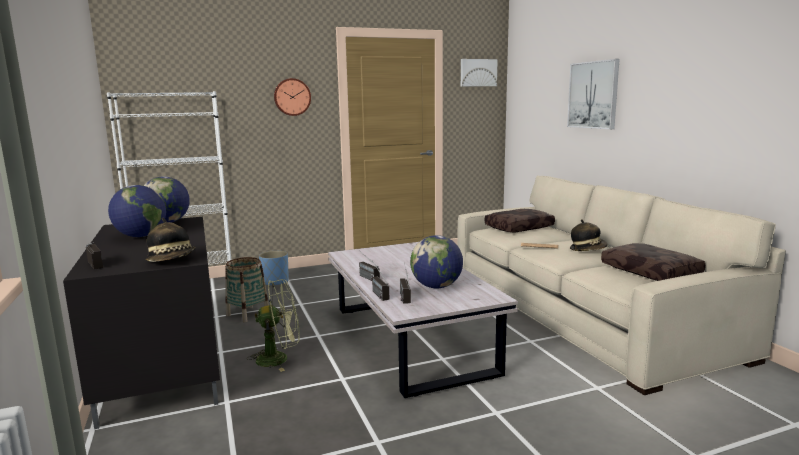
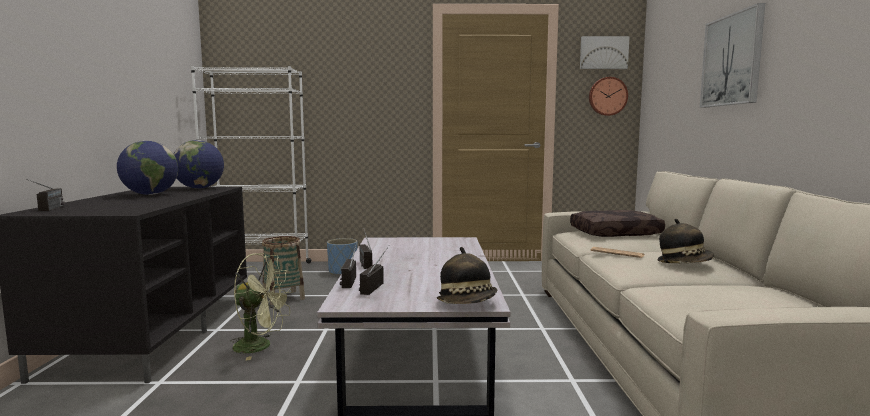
camera: 20 degrees right, 5 degrees down
hat [145,218,196,262] -> hat moved to [437,247,497,304]
wall clock [274,78,311,116] -> wall clock moved to [589,77,628,116]
globe [410,235,463,288] -> none
brown pillow [601,243,705,281] -> none

